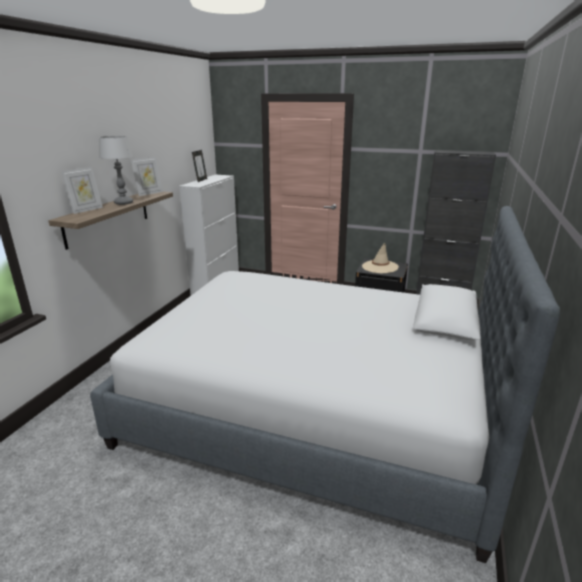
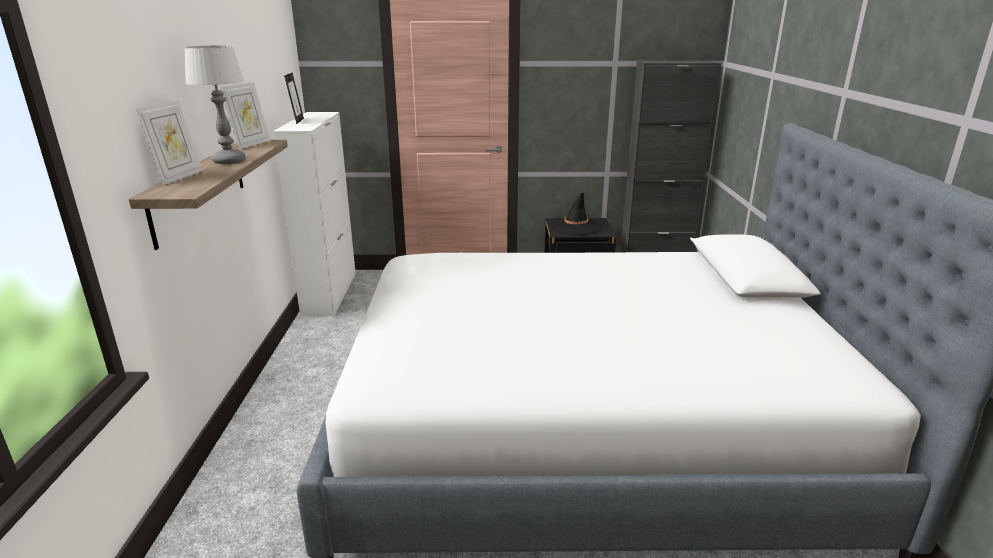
camera: 20 degrees left, 0 degrees up
beige hat [362,243,399,273] -> black hat [551,193,601,235]

